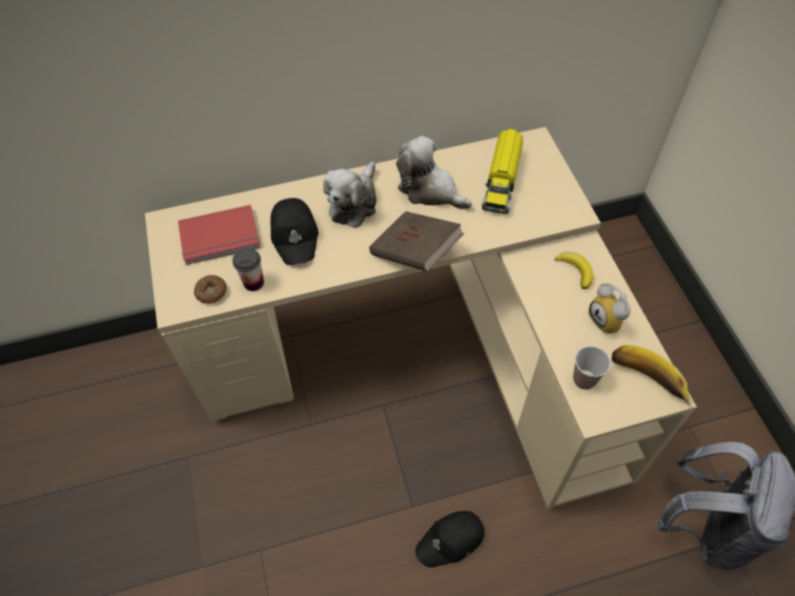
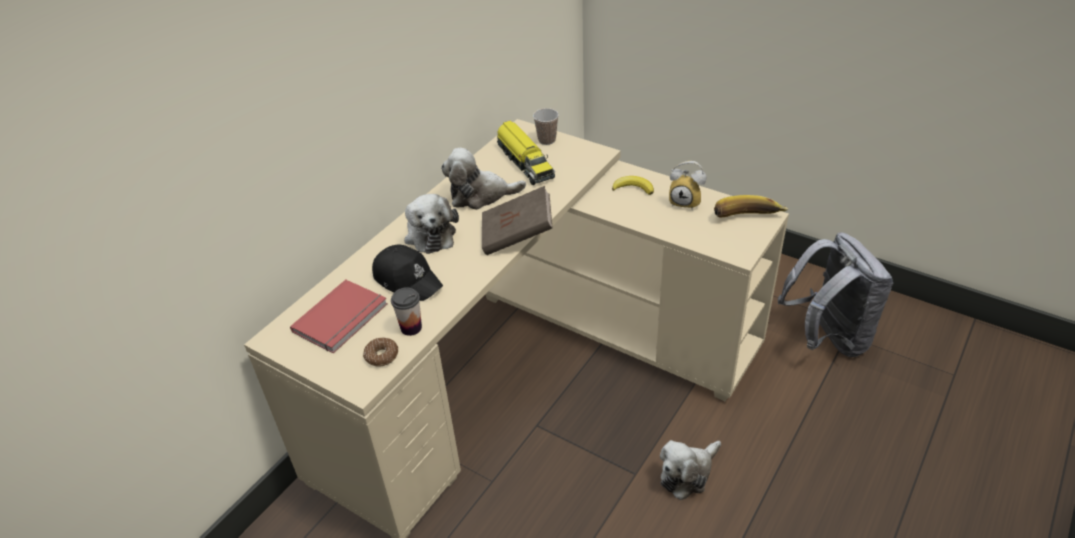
camera: 40 degrees left, 15 degrees down
black cap [415,511,484,567] -> plush toy [660,440,721,500]
cup [573,346,611,390] -> cup moved to [533,108,559,145]

